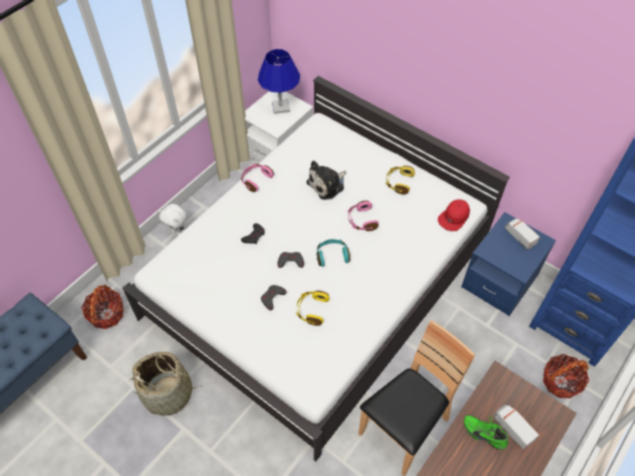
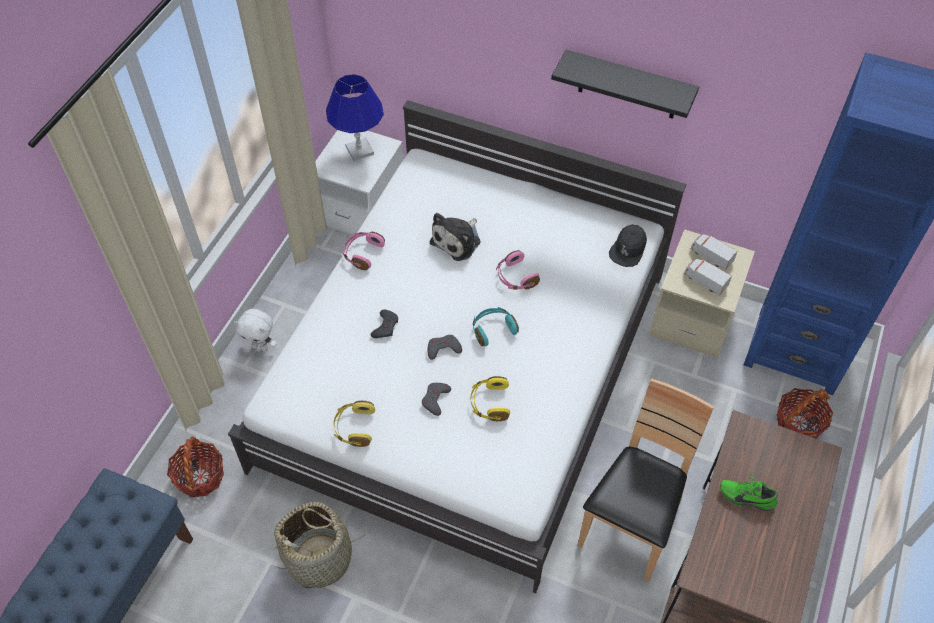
camera: 15 degrees left, 0 degrees up
yellow headphones [386,166,415,195] -> yellow headphones moved to [333,401,375,447]
red cap [438,199,470,231] -> black cap [609,225,647,267]
blue nightstand [461,212,556,316] -> beige nightstand [649,229,755,358]
toy truck [493,404,539,450] -> toy truck moved to [684,259,732,295]
none -> black shelf [551,50,699,119]

